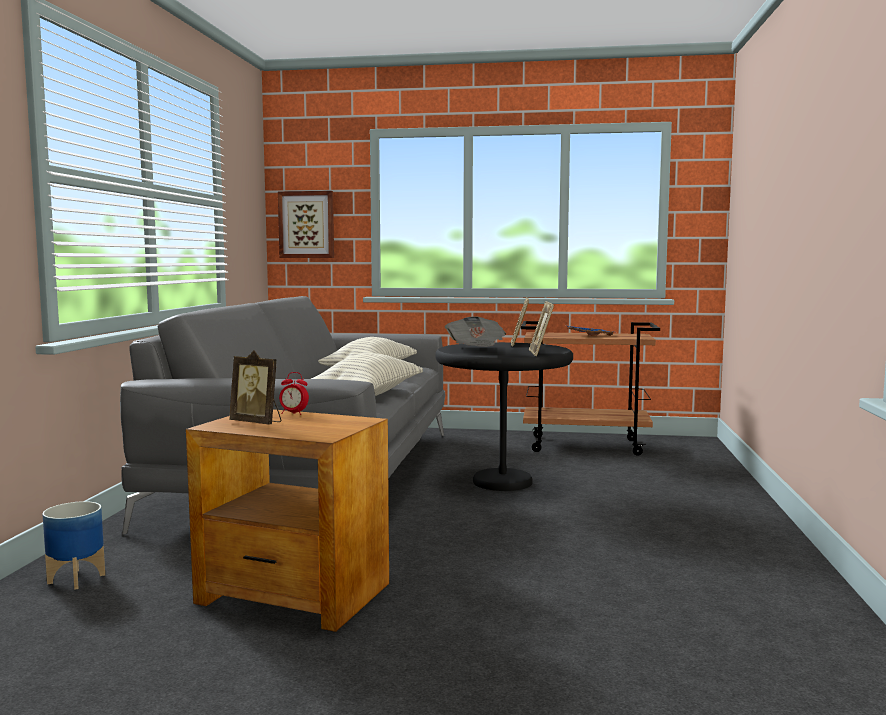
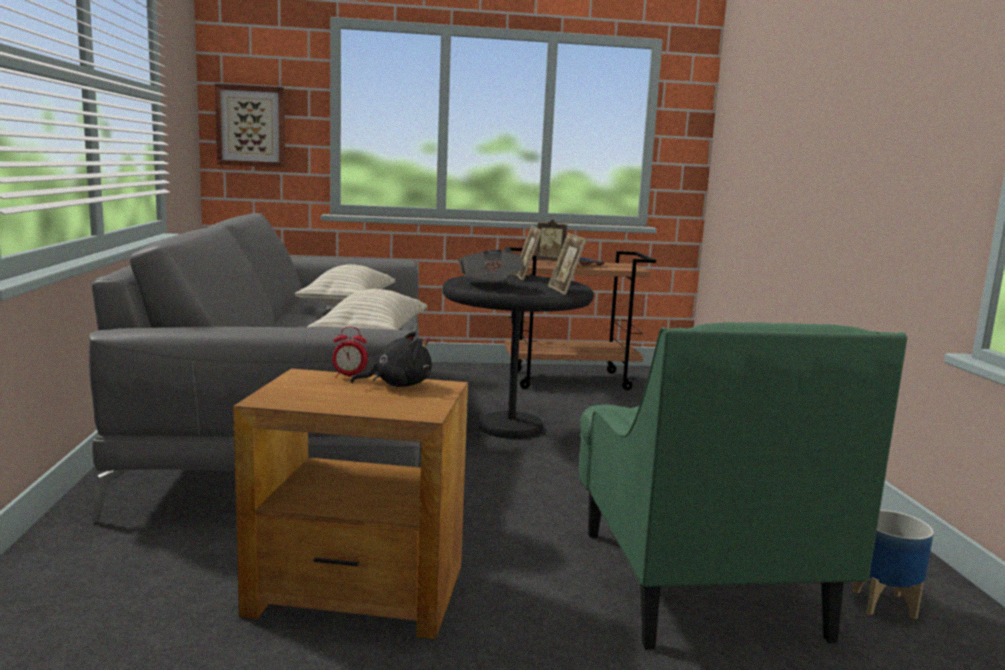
camera: 15 degrees left, 5 degrees up
planter [42,501,105,590] -> planter moved to [852,510,934,620]
picture frame [229,350,281,424] -> picture frame moved to [535,219,567,261]
none -> black plush toy [351,332,432,387]
none -> green armchair [579,322,907,650]

